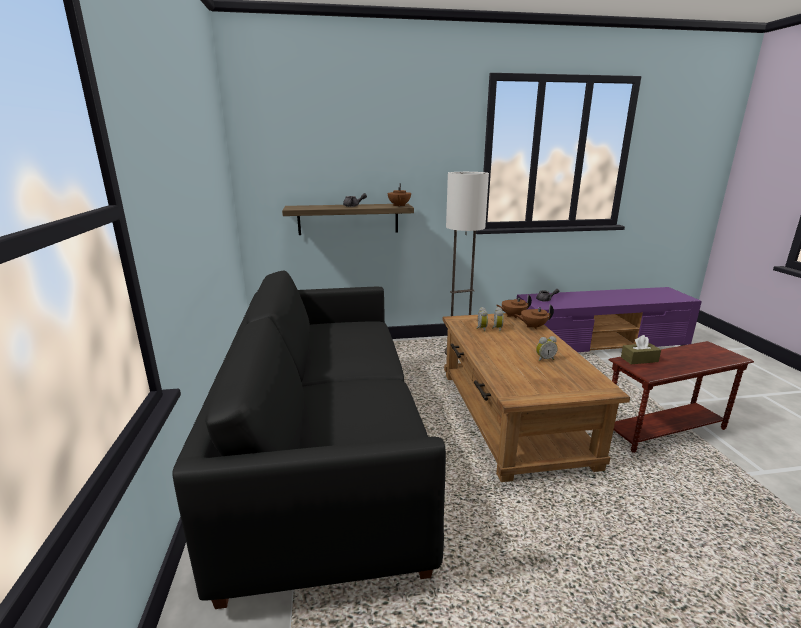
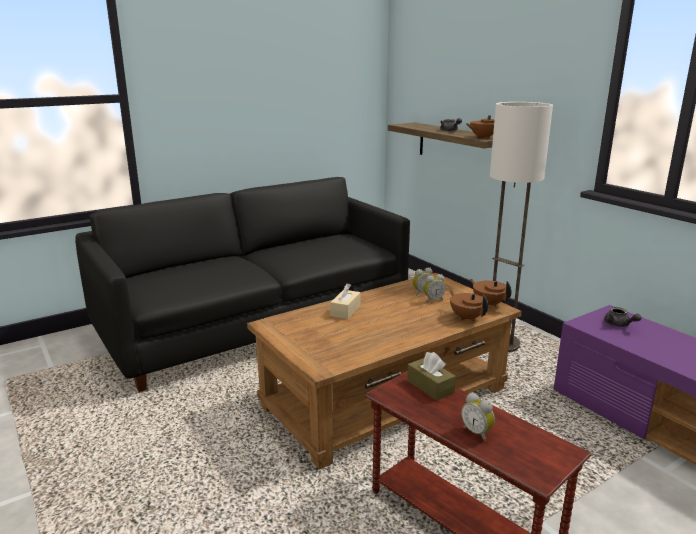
camera: 65 degrees right, 0 degrees up
alarm clock [536,336,558,362] -> alarm clock moved to [461,393,495,441]
none -> beige tissue box [330,283,360,319]

